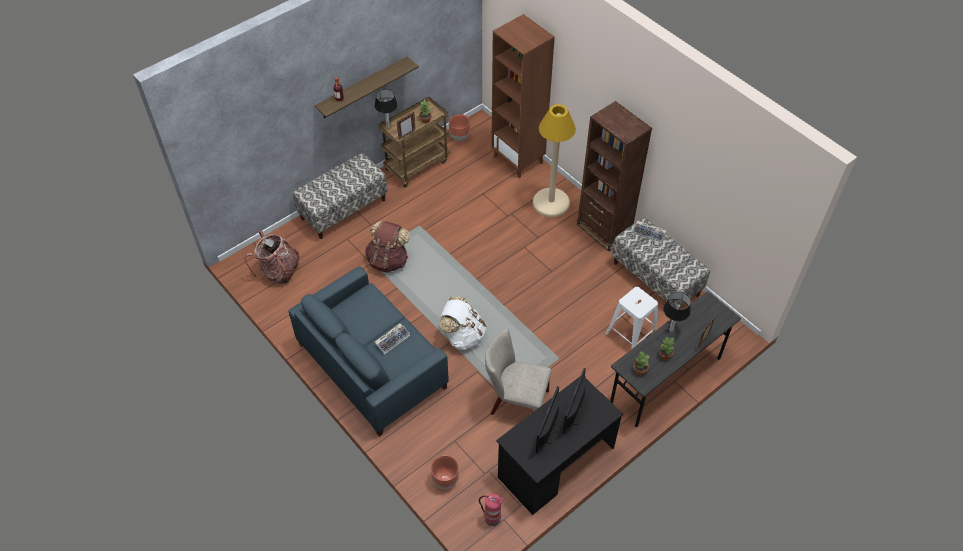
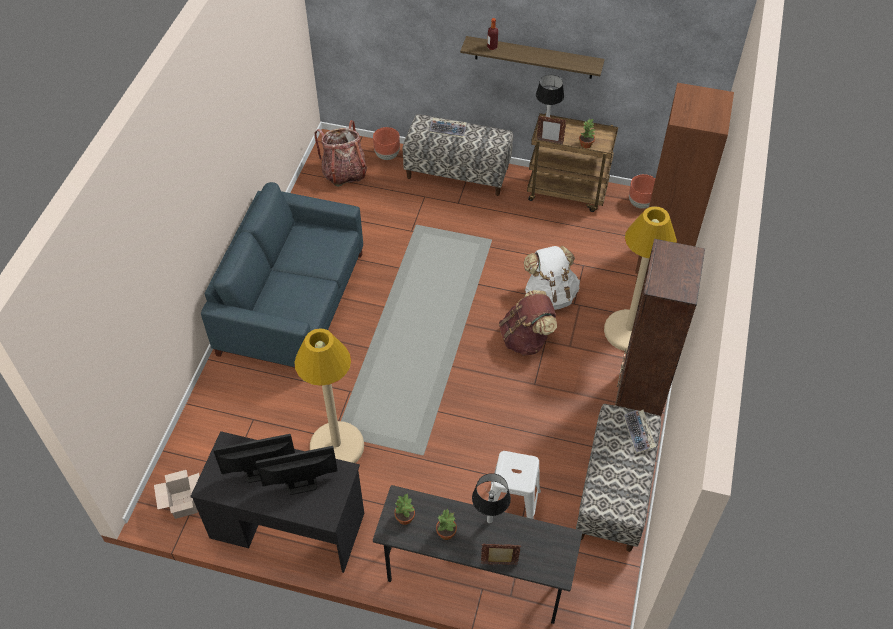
camera: 55 degrees right, 0 degrees up
brown backpack [365,221,410,273] -> brown backpack moved to [499,290,557,356]
keyboard [375,323,410,354] -> keyboard moved to [429,118,467,138]
brown planter [431,456,459,489] -> brown planter moved to [373,127,400,160]
white backpack [440,297,486,350] -> white backpack moved to [524,246,580,310]
fire extinguisher [479,494,504,526] -> cardboard box [154,470,200,519]
beige chair [485,328,552,415] -> beige floor lamp [294,328,364,463]

